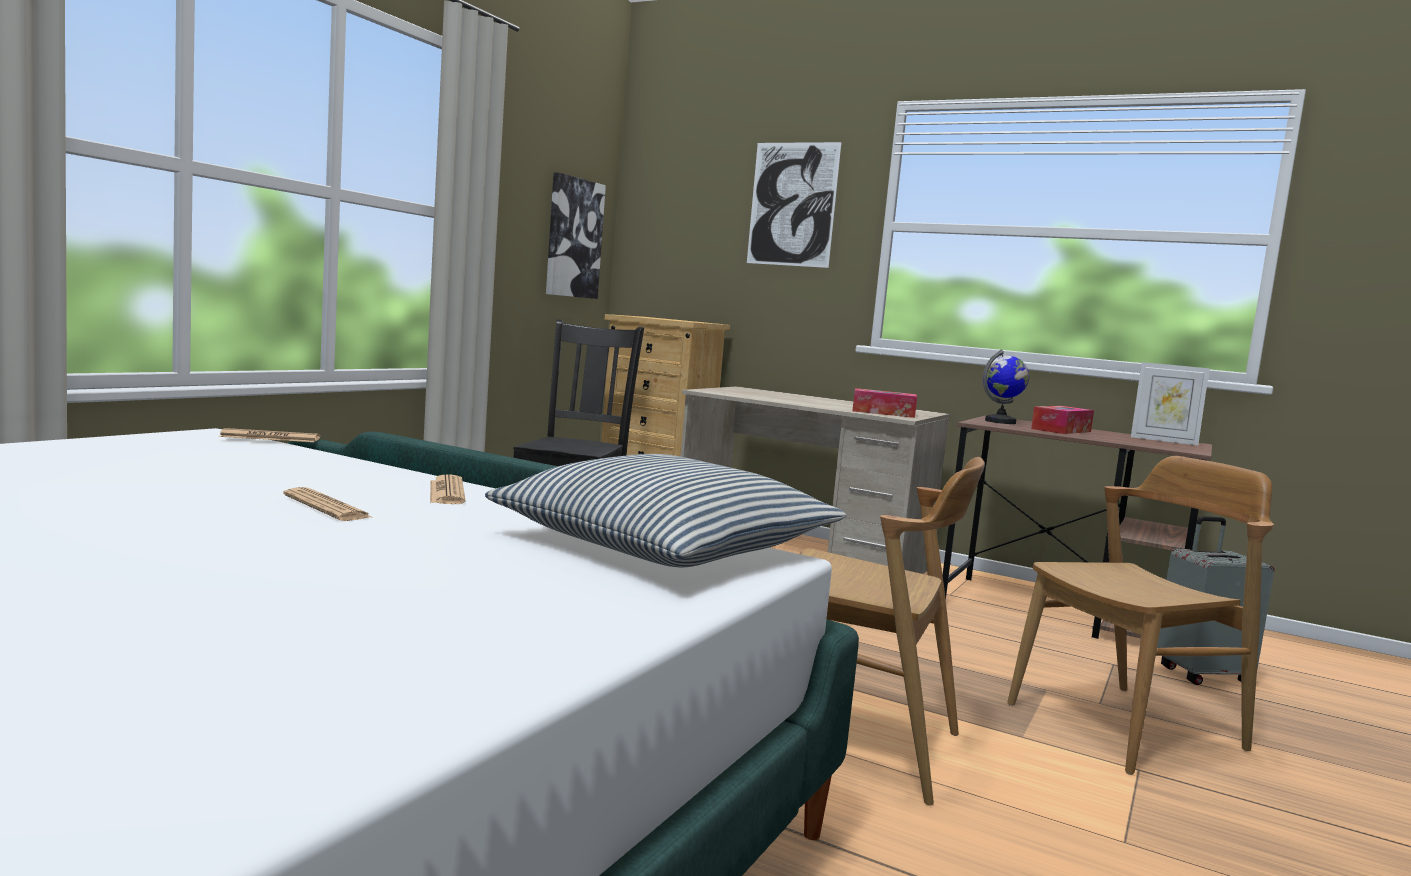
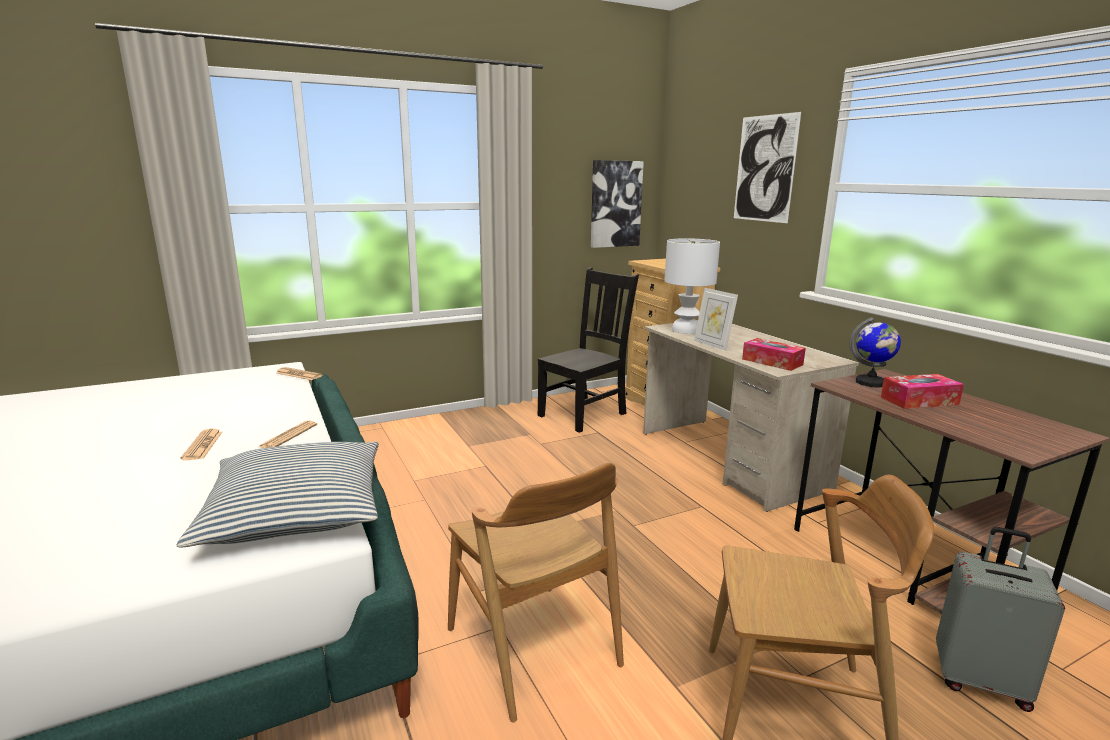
camera: 35 degrees right, 10 degrees up
picture frame [1131,362,1209,445] -> picture frame moved to [694,288,738,351]
none -> white table lamp [664,238,720,334]

